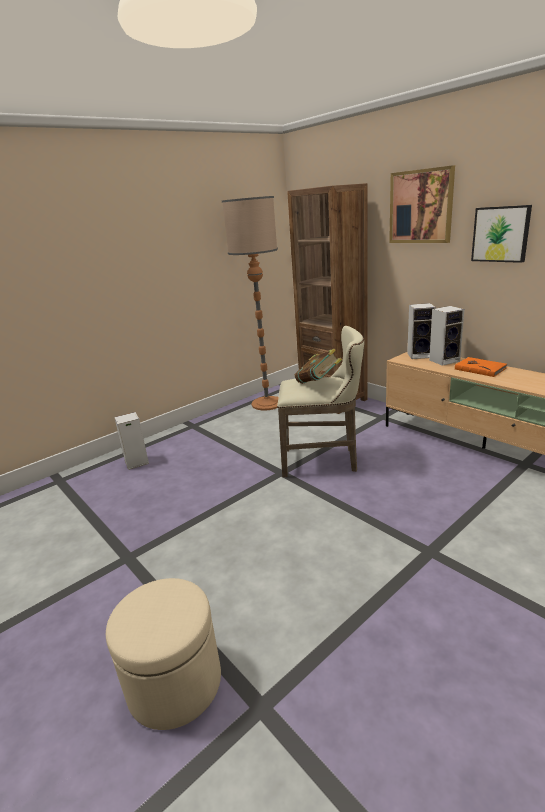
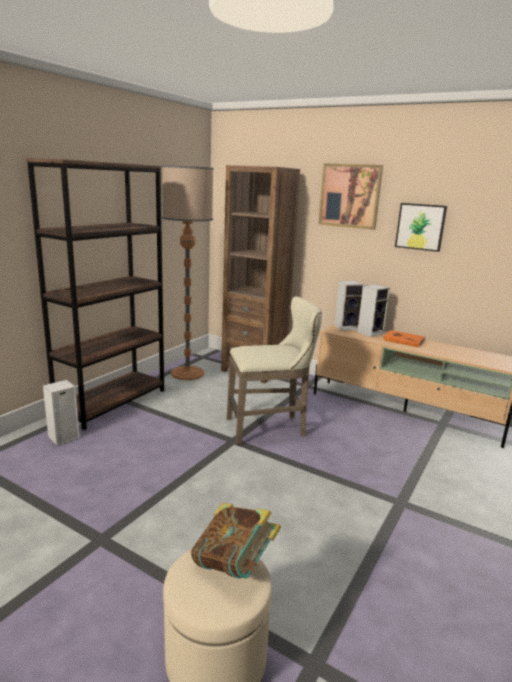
camera: 20 degrees left, 5 degrees down
book [295,349,342,384] -> book moved to [191,503,281,579]
none -> brown bookcase [26,158,164,430]

